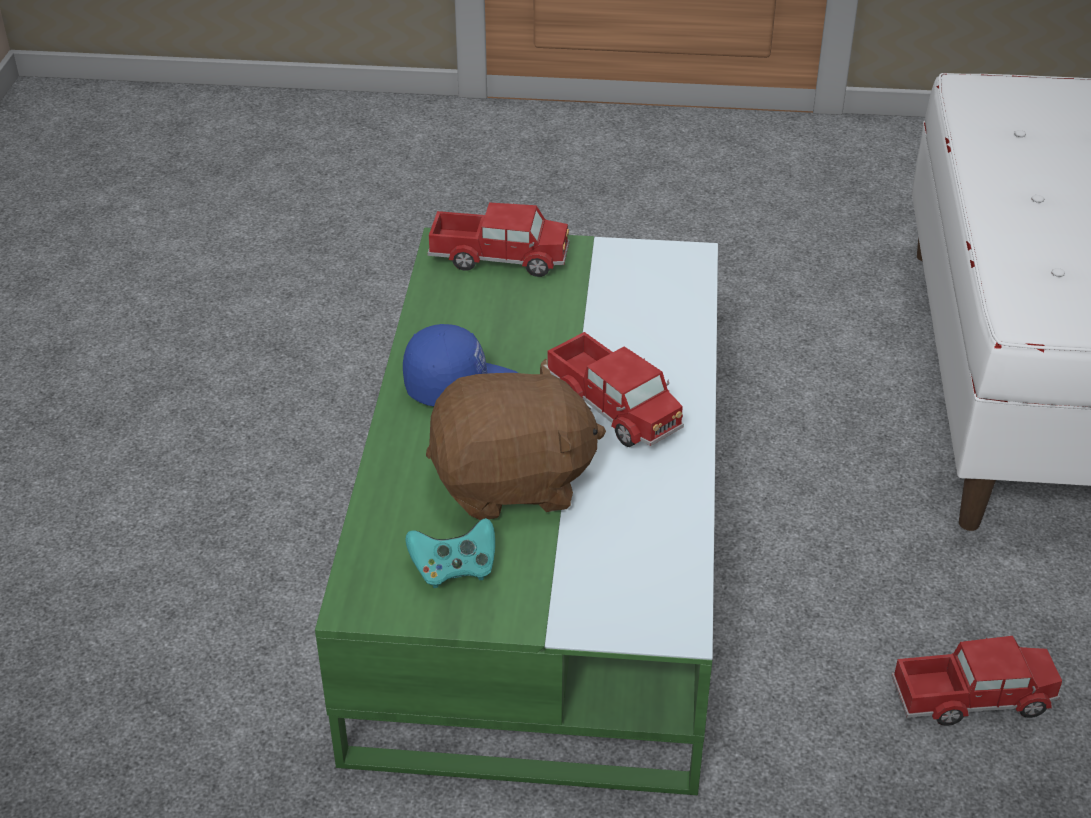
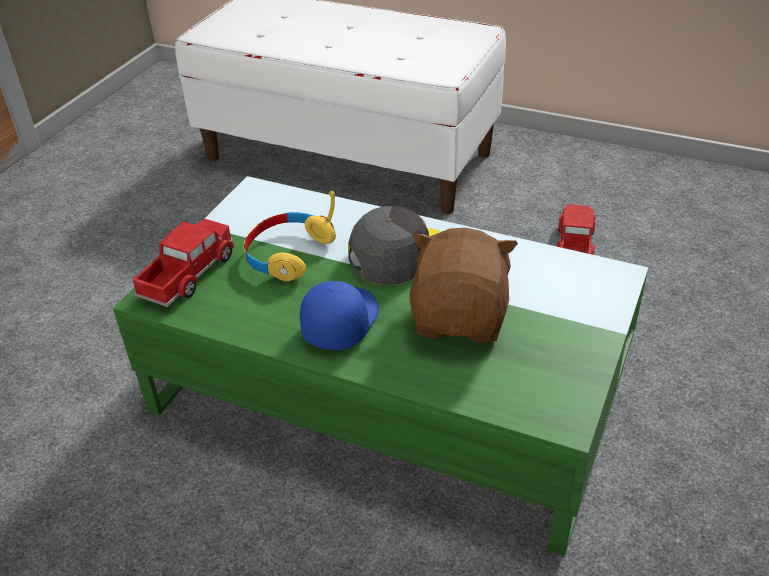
camera: 70 degrees left, 0 degrees up
turquoise game controller [406,518,495,588] -> none
toy truck [547,332,684,447] -> grey cap [348,206,442,285]
none -> yellow headphones [244,191,336,281]

